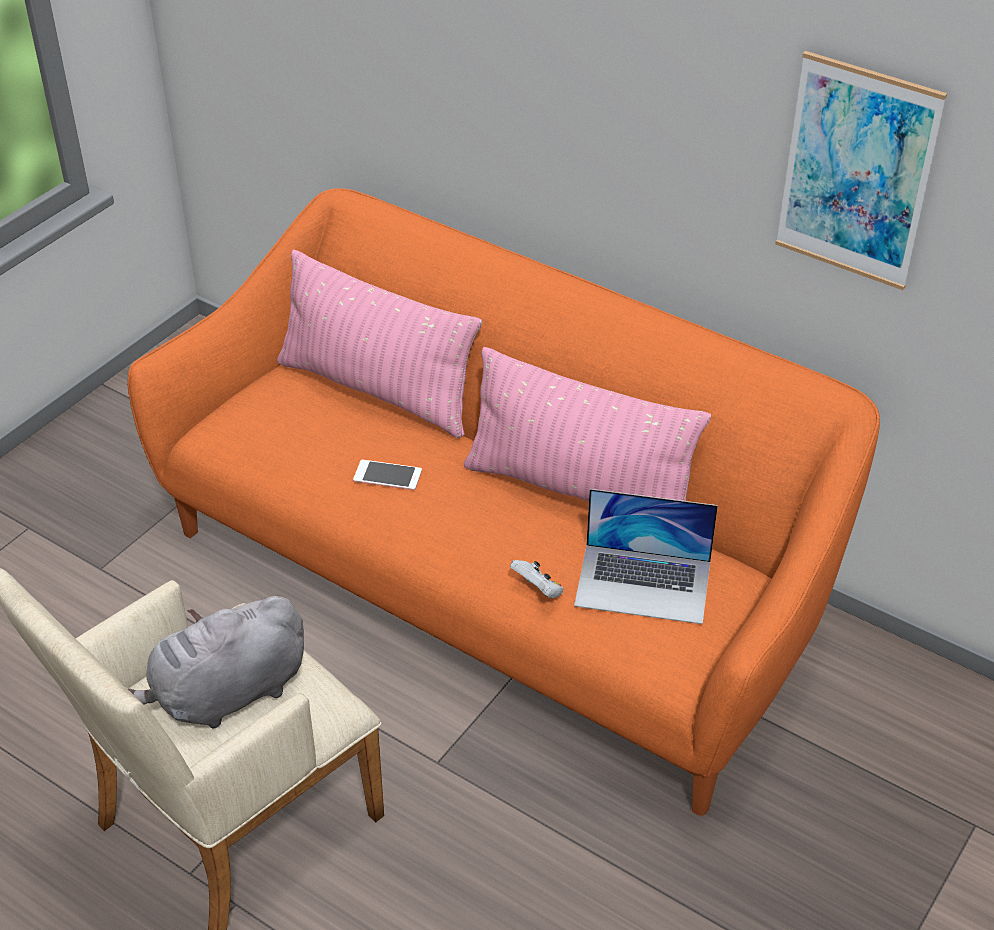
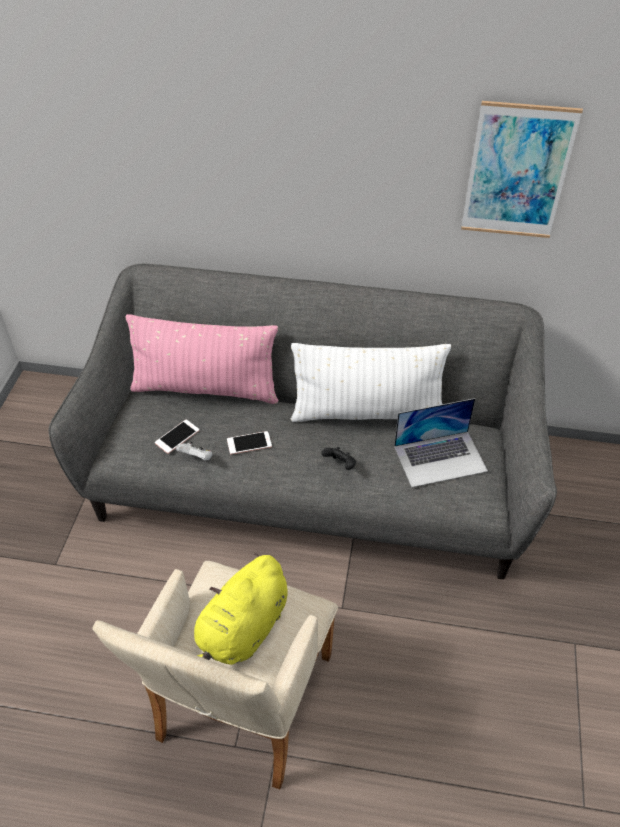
camera: 25 degrees left, 5 degrees up
grey plush toy [126,596,304,729] -> yellow plush toy [194,553,288,665]
orange sofa [127,188,880,816] -> grey sofa [49,264,557,579]
pink pillow [464,347,711,502] -> white pillow [291,343,451,422]
white game controller [510,560,563,598] -> white game controller moved to [176,441,213,460]
none -> phone [155,420,199,454]
none -> black game controller [321,447,356,470]

